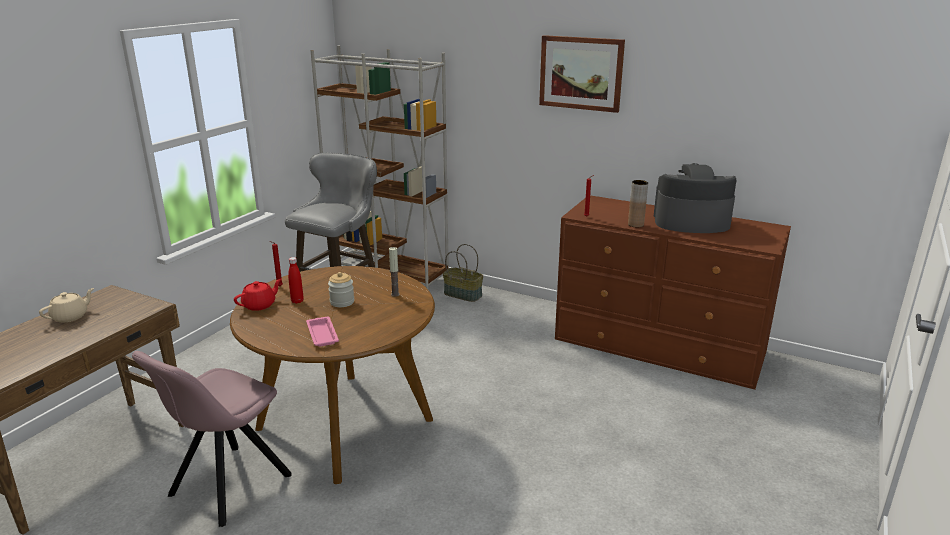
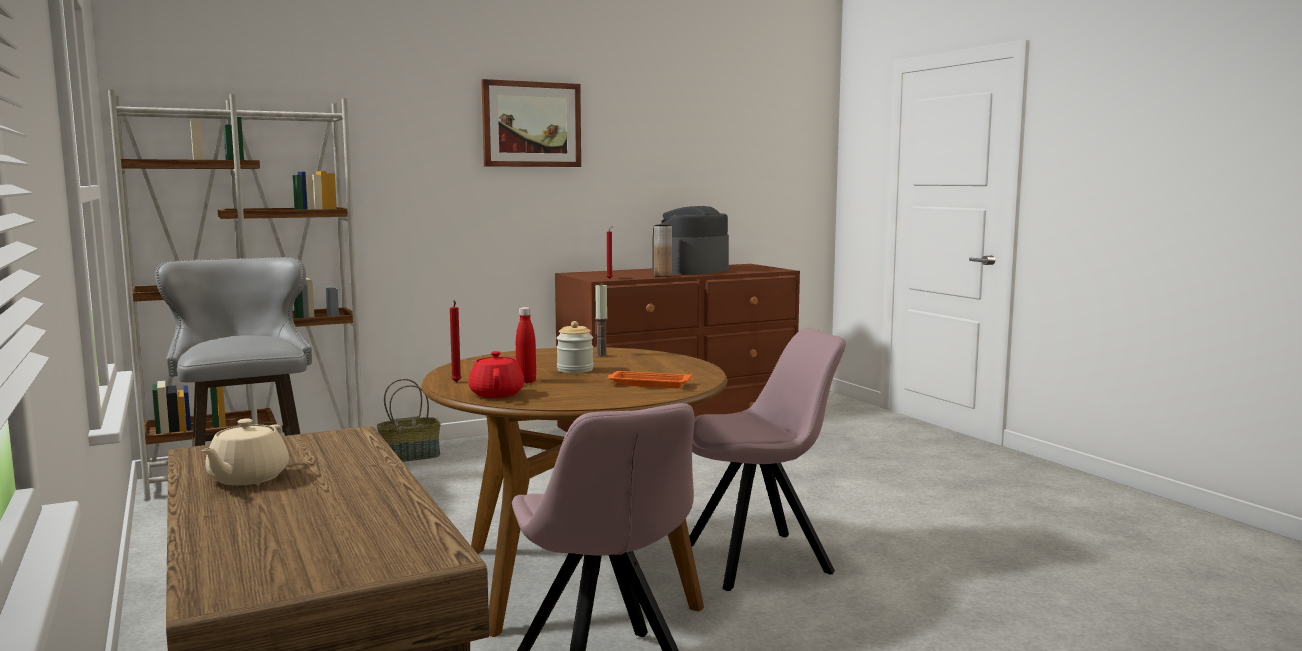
camera: 55 degrees left, 15 degrees down
beige teapot [39,288,94,322] -> beige teapot turned 150 degrees counterclockwise [201,418,289,486]
pink tray [306,316,339,347] -> orange tray [608,371,693,388]
none -> pink chair [689,327,846,591]

